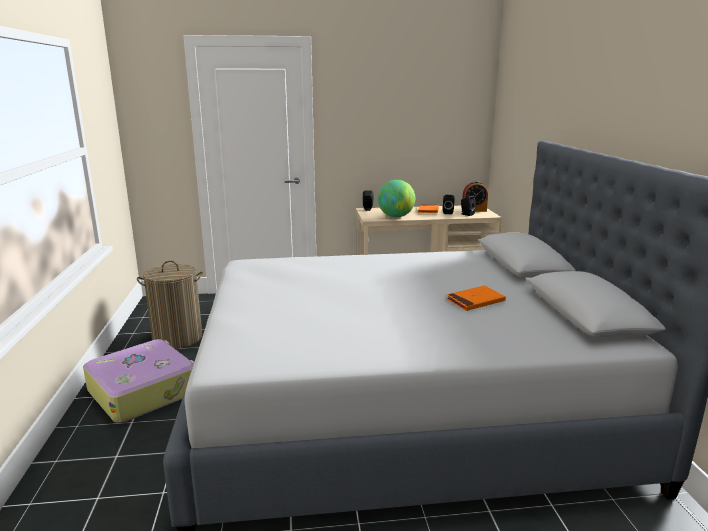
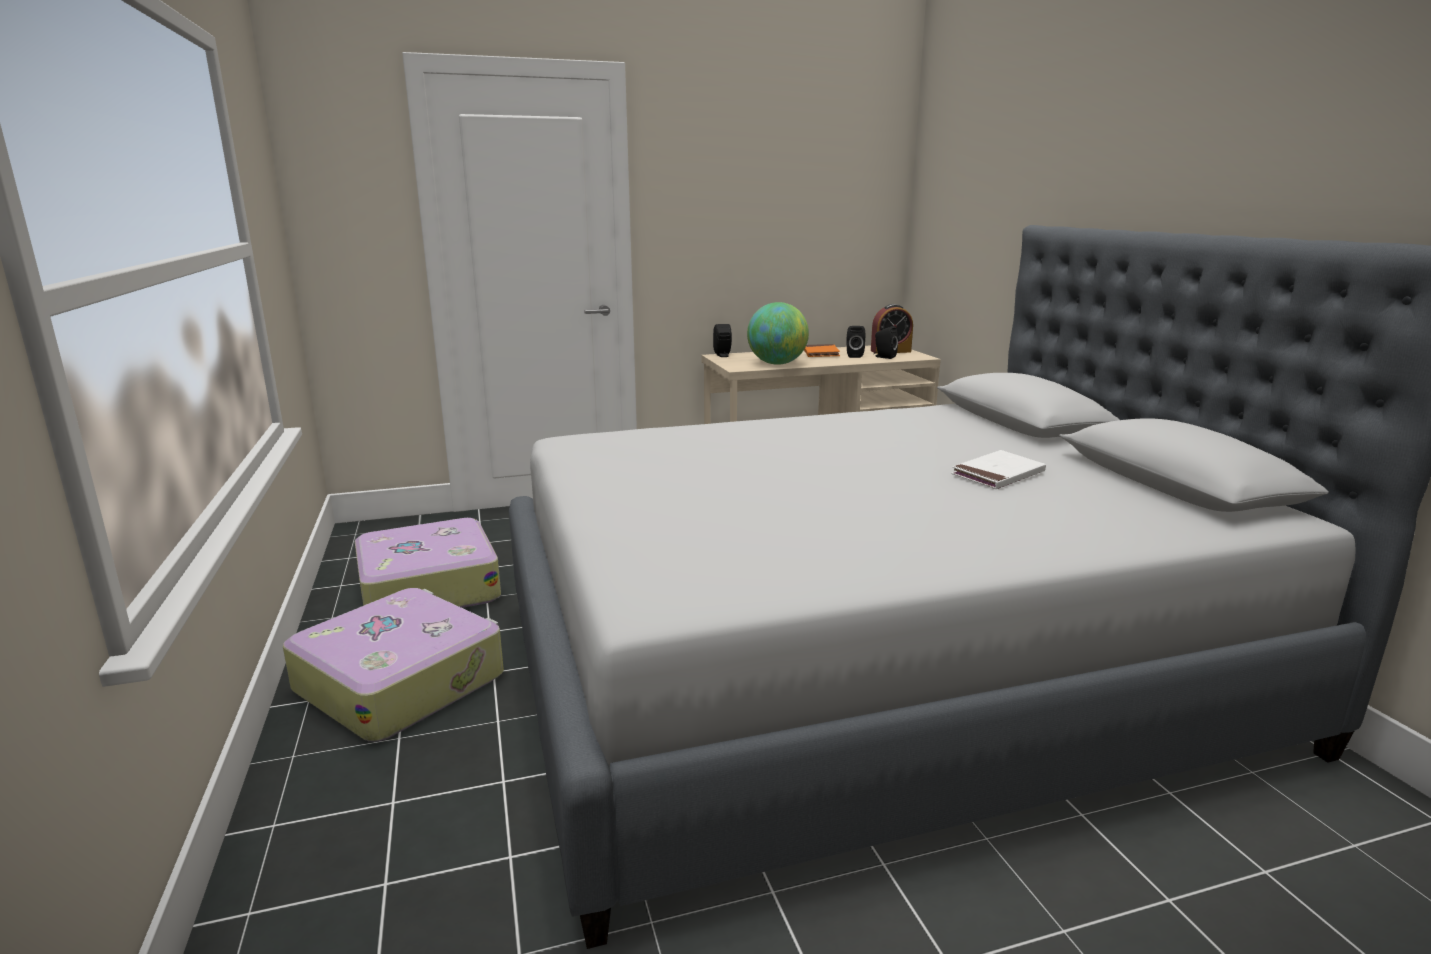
camera: 10 degrees left, 0 degrees up
laundry basket [137,261,203,349] -> suitcase [355,518,501,608]
orange book [446,285,506,311] -> white book [951,450,1046,489]

